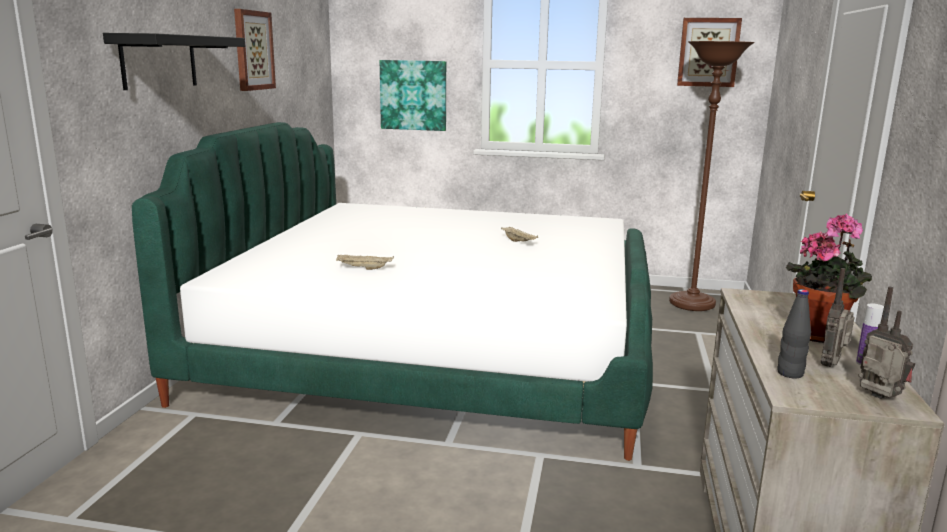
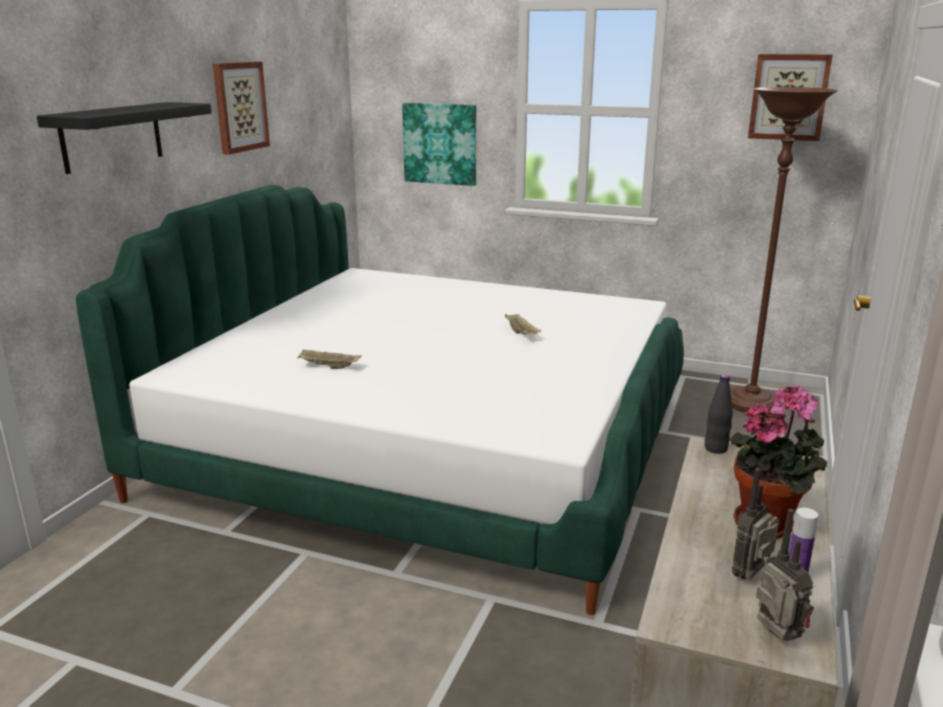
camera: 10 degrees right, 5 degrees up
black bottle [777,289,811,378] -> black bottle moved to [705,375,733,454]

